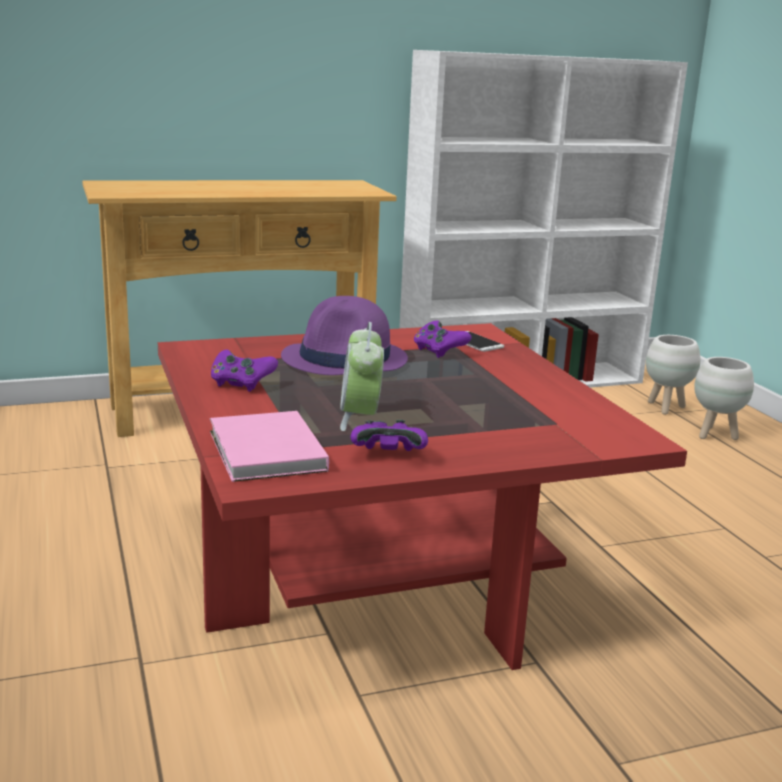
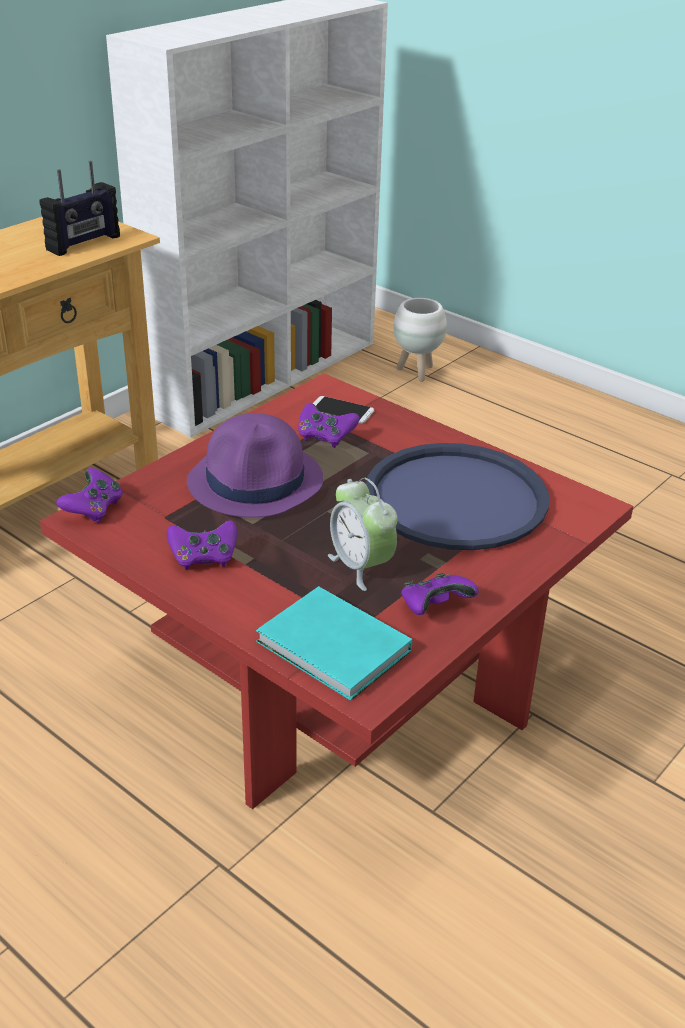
camera: 30 degrees left, 15 degrees up
pink book [210,411,329,482] -> turquoise book [256,586,412,701]
white planter [694,357,754,440] -> none
none -> radio [40,161,120,256]
none -> purple game controller [56,468,123,523]
none -> blue tray [366,443,549,550]

